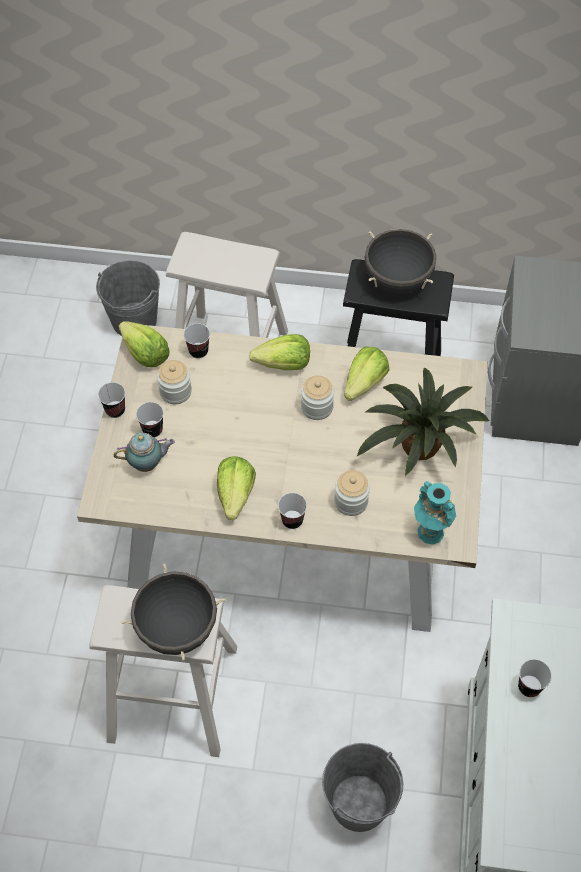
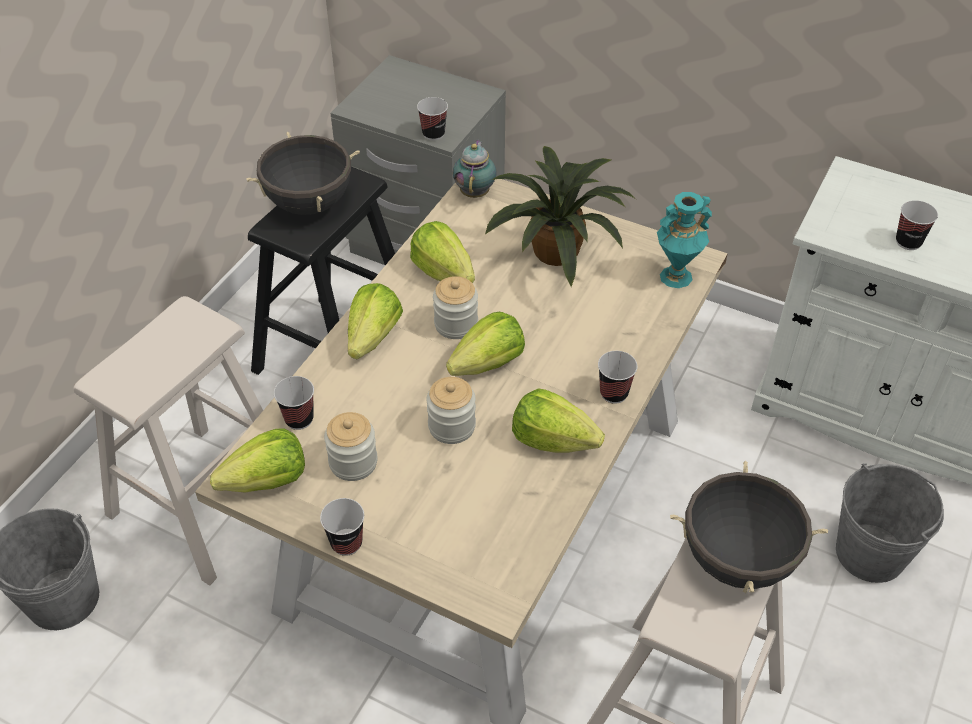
camera: 70 degrees left, 10 degrees down
teapot [114,433,175,472] -> teapot moved to [453,140,496,198]
cup [136,402,164,438] -> cup moved to [417,97,448,140]
jar [334,470,370,516] -> jar moved to [426,377,476,444]
none -> lettuce [446,312,525,376]

